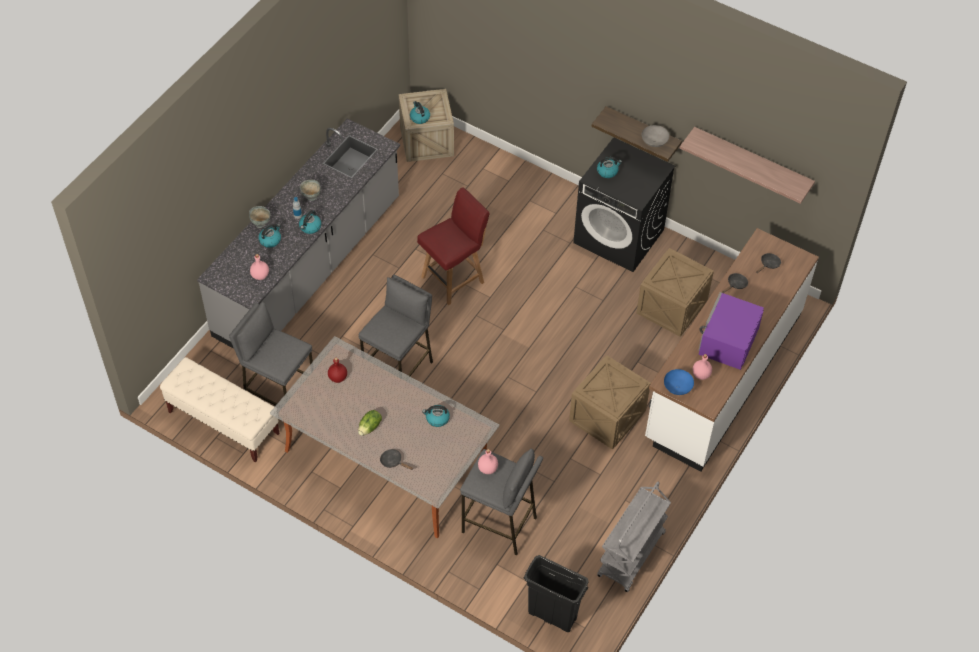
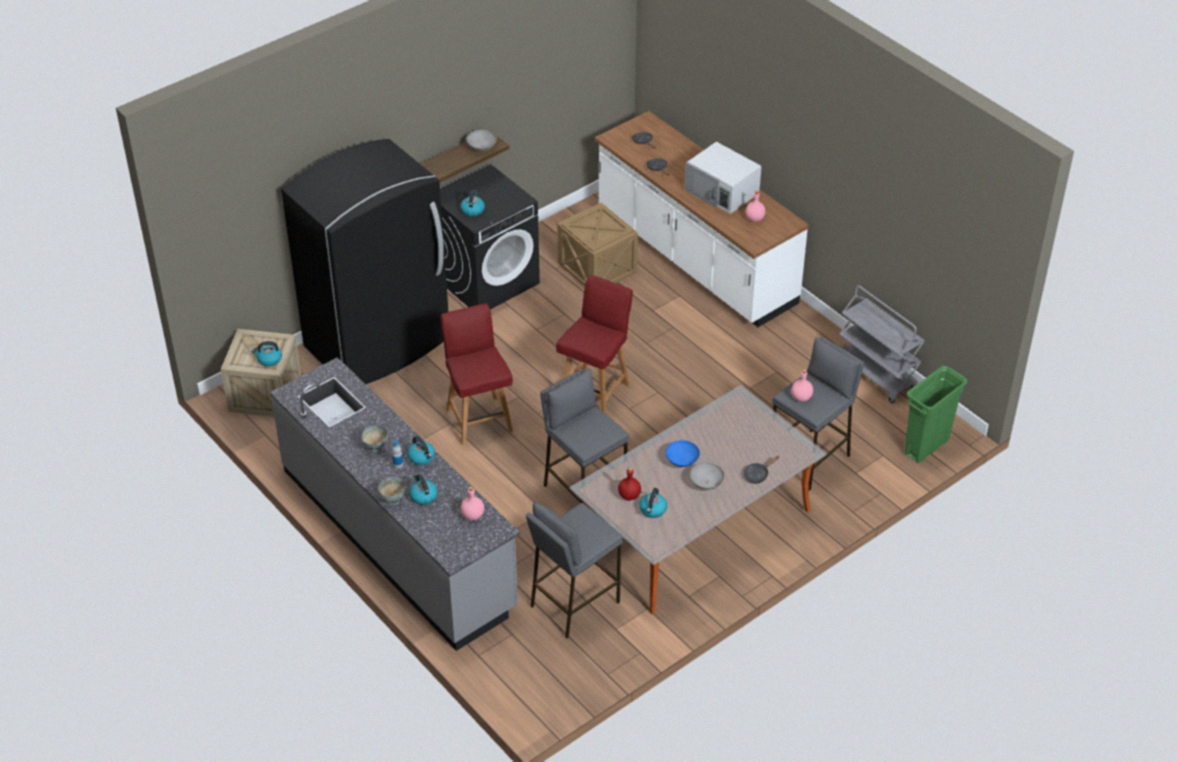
camera: 70 degrees left, 10 degrees down
beige bench [160,357,280,462] -> none
lettuce [358,410,382,436] -> grey bowl [690,462,724,490]
kettle [422,405,450,427] -> kettle moved to [639,488,667,518]
black trash can [524,555,589,632] -> green trash can [904,366,967,463]
crate [569,355,651,449] -> none
blue bowl [664,369,694,395] -> blue bowl moved to [666,440,700,467]
shelf [680,127,815,204] -> none
purple microwave [699,292,764,370] -> white microwave [684,142,762,214]
none -> black fridge [281,139,448,384]
none -> red chair [556,275,633,414]

